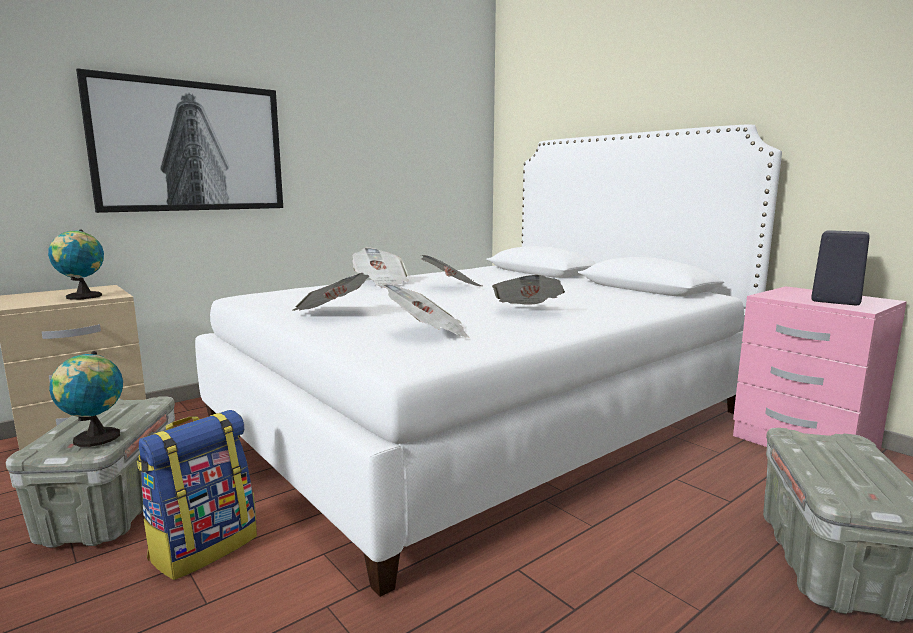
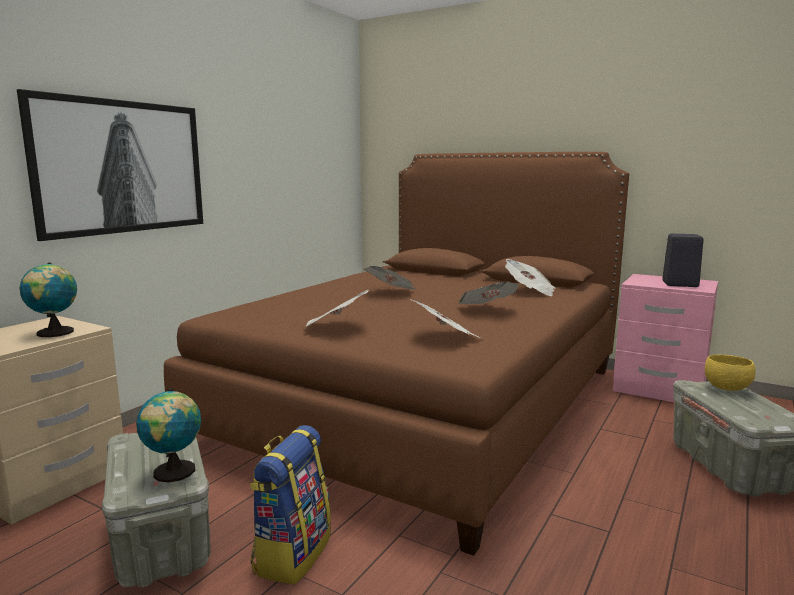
camera: 20 degrees left, 0 degrees up
white bed [195,124,782,597] -> brown bed [164,152,629,556]
newspaper [352,247,409,288] -> newspaper moved to [505,259,556,296]
none -> yellow bowl [705,355,756,391]

